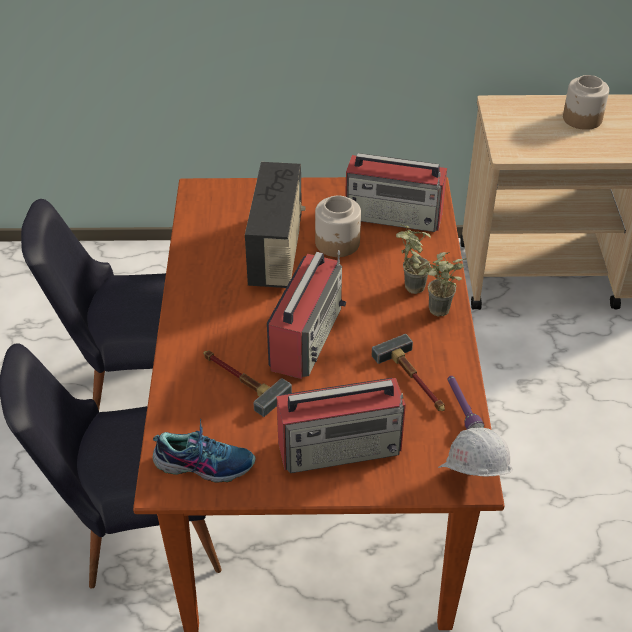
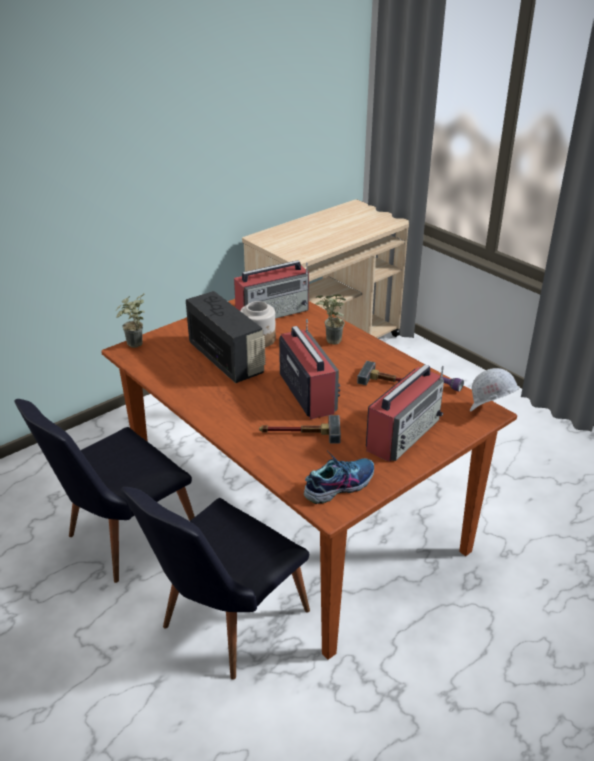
camera: 40 degrees left, 10 degrees down
potted plant [418,252,467,317] -> potted plant moved to [116,293,145,348]
jar [563,75,609,130] -> none

